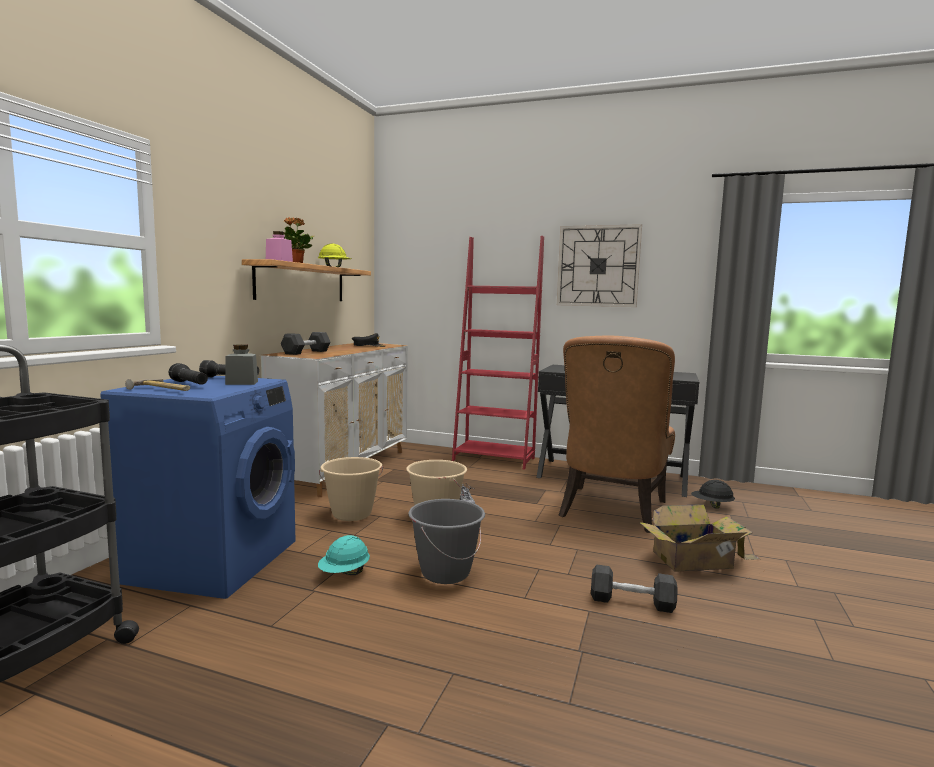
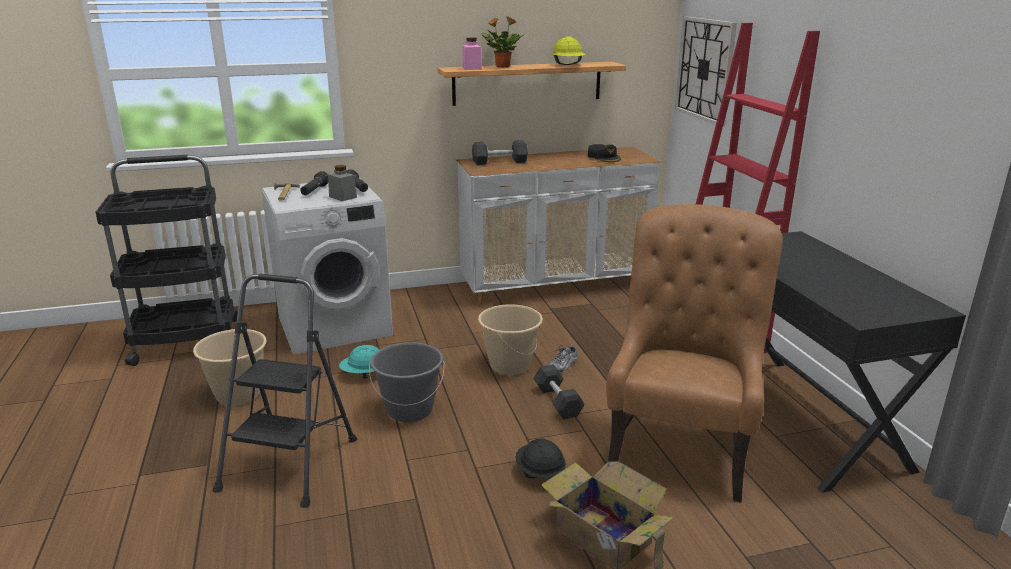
camera: 55 degrees right, 15 degrees up
blue washing machine [100,376,296,599] -> white washing machine [262,177,393,355]
beige bucket [319,457,383,521] -> beige bucket moved to [193,329,267,406]
wall clock [557,224,642,307] -> wall clock moved to [675,17,737,126]
brown chair [558,336,675,533] -> brown chair turned 120 degrees clockwise [606,204,783,503]
black dumbbell [591,565,678,613] -> black dumbbell moved to [533,364,585,419]
black hard hat [691,480,735,509] -> black hard hat moved to [515,439,566,479]
none -> black step ladder [213,274,357,508]

